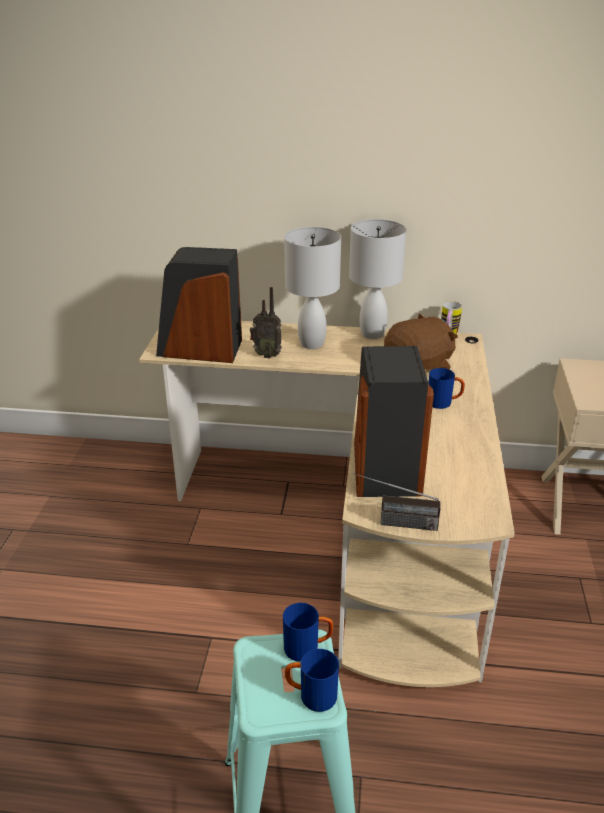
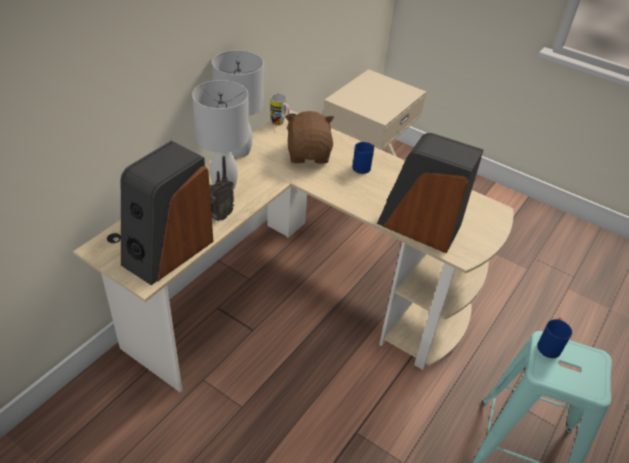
camera: 65 degrees left, 10 degrees up
blue mug [285,649,339,712] -> none
radio [353,473,441,531] -> none

